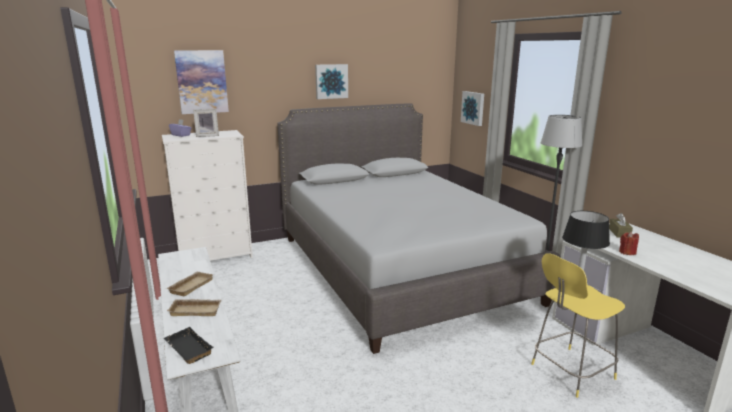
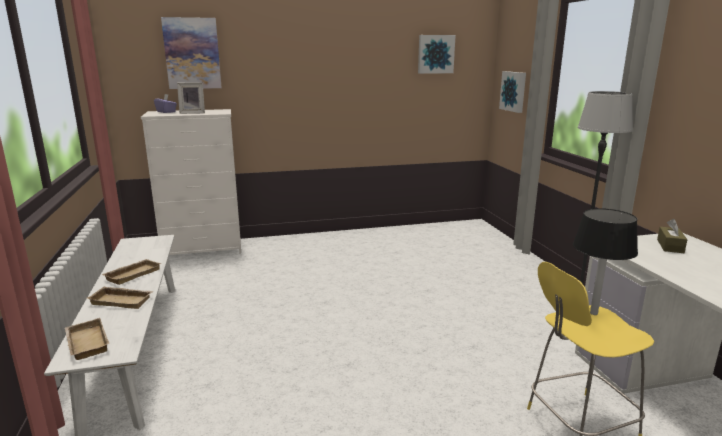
camera: 10 degrees right, 0 degrees up
black tray [163,327,214,364] -> beige tray [65,318,109,360]
grey bed [277,103,561,354] -> none
picture [315,64,348,99] -> picture moved to [418,35,456,74]
red candle [619,231,639,255] -> none

